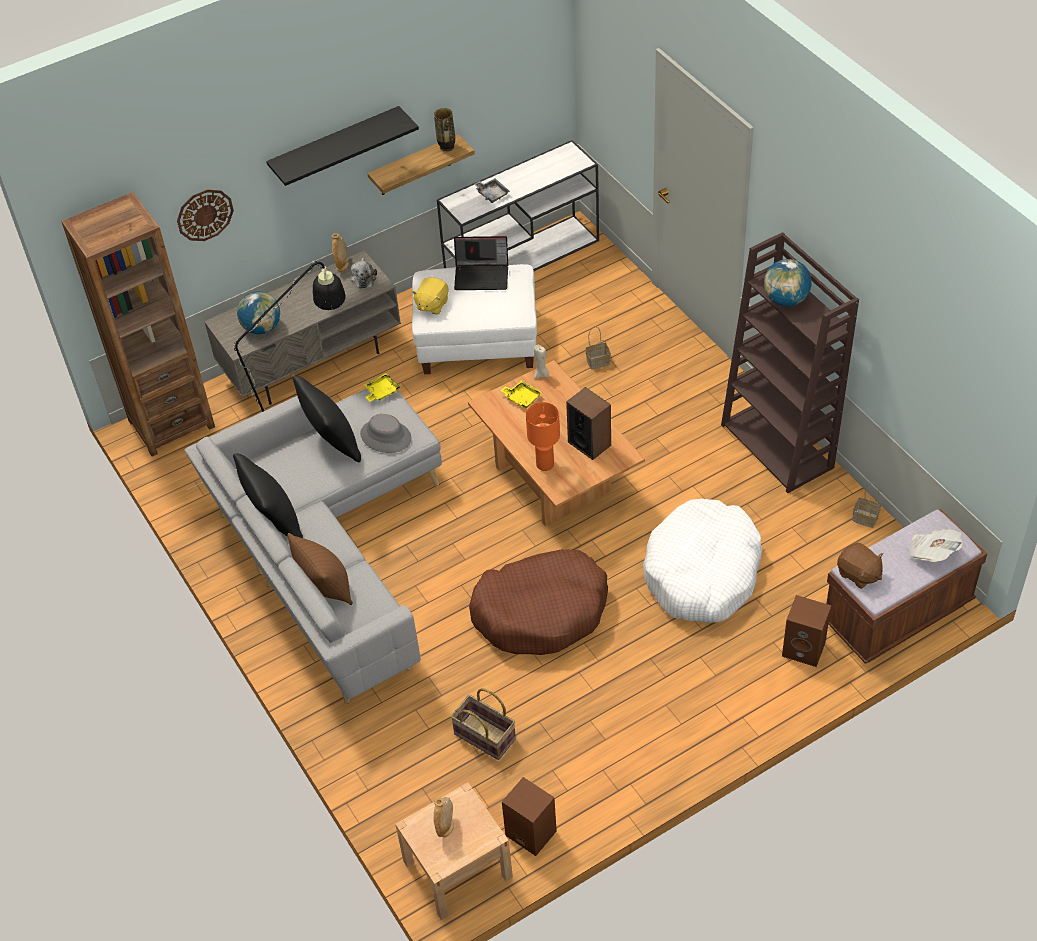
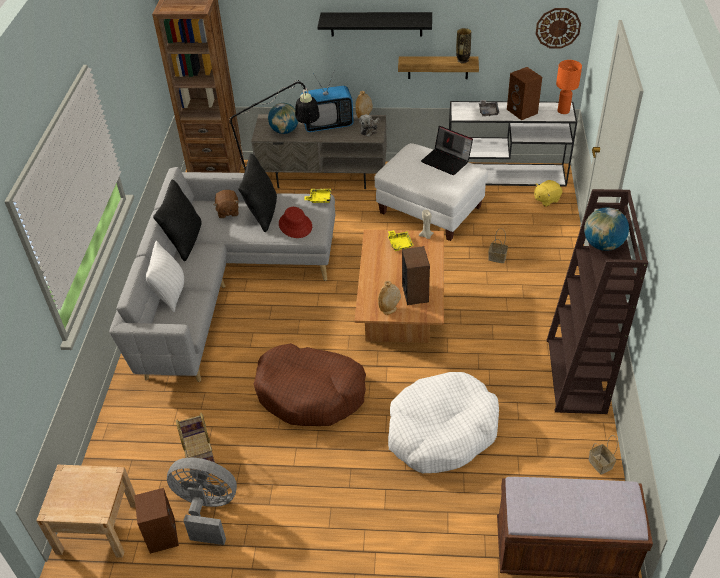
camera: 35 degrees right, 5 degrees down
wall clock [177,190,234,241] -> wall clock moved to [536,8,581,48]
brown pillow [287,533,353,605] -> white pillow [146,241,184,312]
grey hat [360,414,412,453] -> red hat [279,207,312,238]
yellow plush toy [412,277,449,314] -> yellow plush toy moved to [534,180,563,207]
beige vase [434,797,454,837] -> beige vase moved to [378,281,401,315]
orange table lamp [526,402,560,471] -> orange table lamp moved to [556,60,582,114]
brown speaker [782,595,831,667] -> brown speaker moved to [507,67,542,120]
brown plush toy [837,543,883,589] -> brown plush toy moved to [214,190,239,218]
newspaper [909,529,963,562] -> none
none -> grey fan [167,458,237,545]
none -> television [300,70,354,132]

